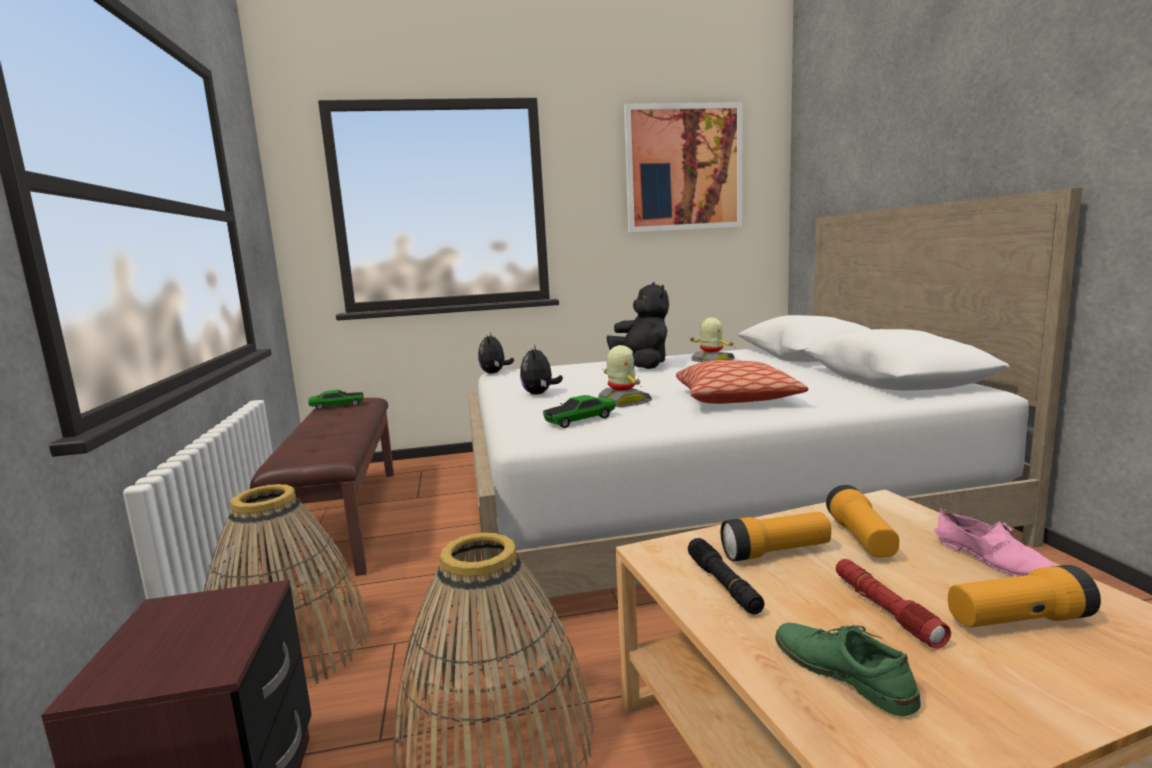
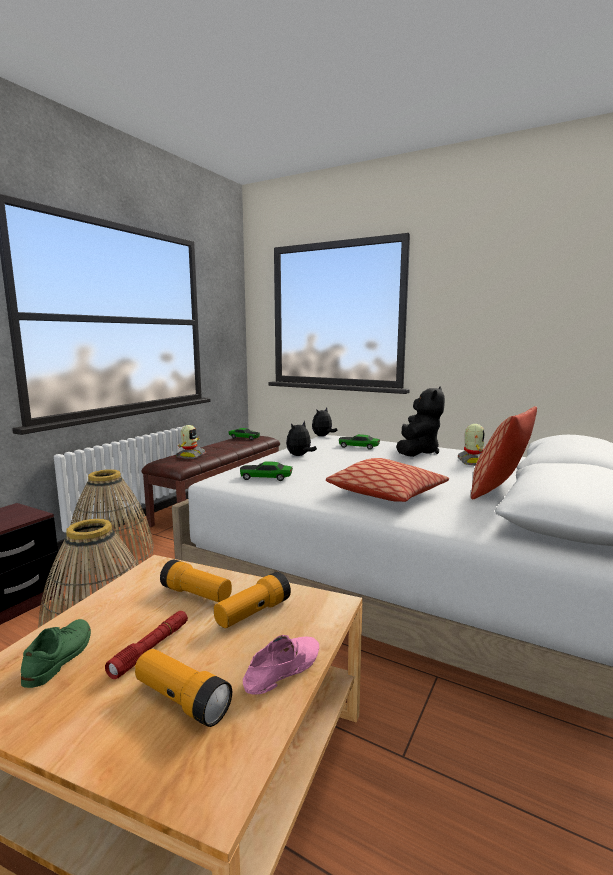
camera: 40 degrees right, 0 degrees up
toy robot [599,345,652,407] -> toy robot moved to [176,425,206,459]
picture [624,102,742,233] -> none
black flashlight [688,538,765,615] -> none
pink shoe [934,508,1055,576] -> pink shoe turned 150 degrees counterclockwise [243,635,319,695]
none -> toy car [339,434,380,450]
none -> pillow [471,406,537,499]

